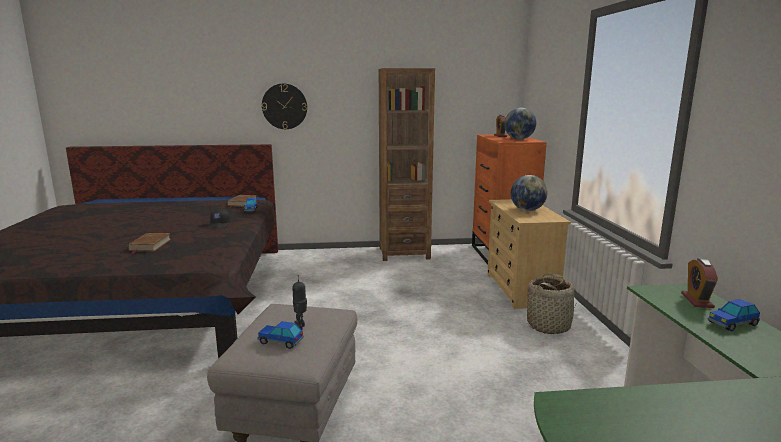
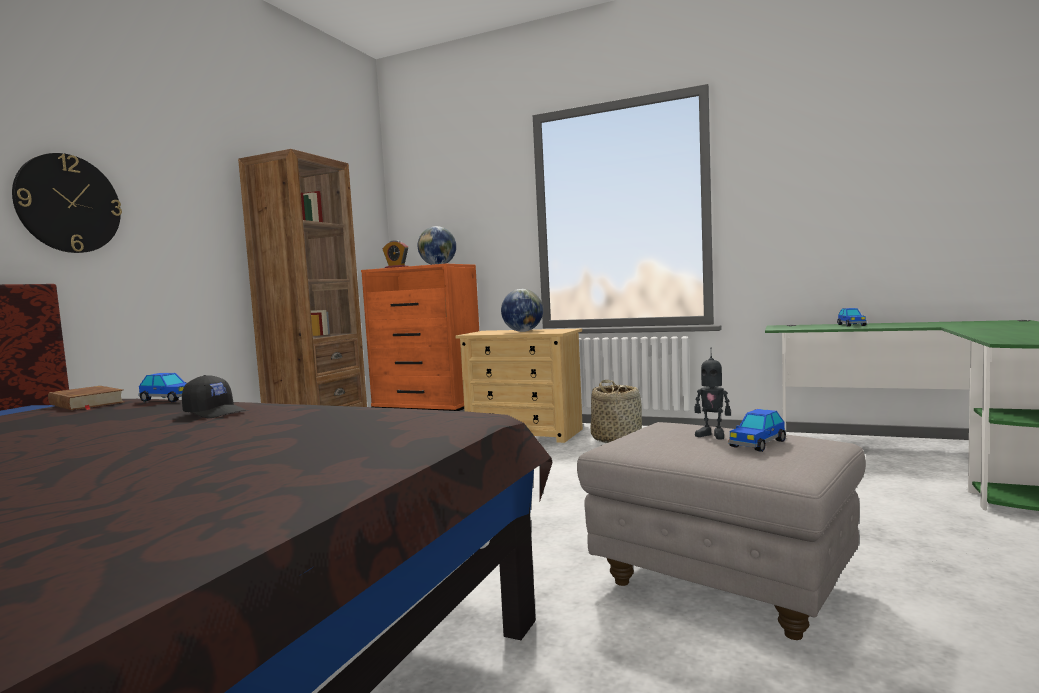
camera: 60 degrees left, 10 degrees down
brown book [128,233,171,254] -> none
alarm clock [681,258,718,308] -> none

